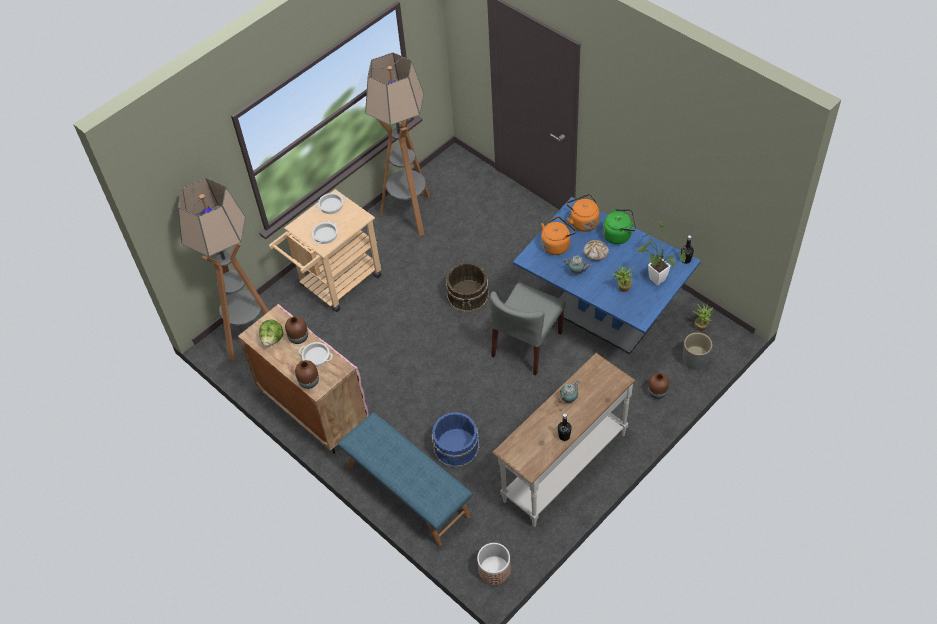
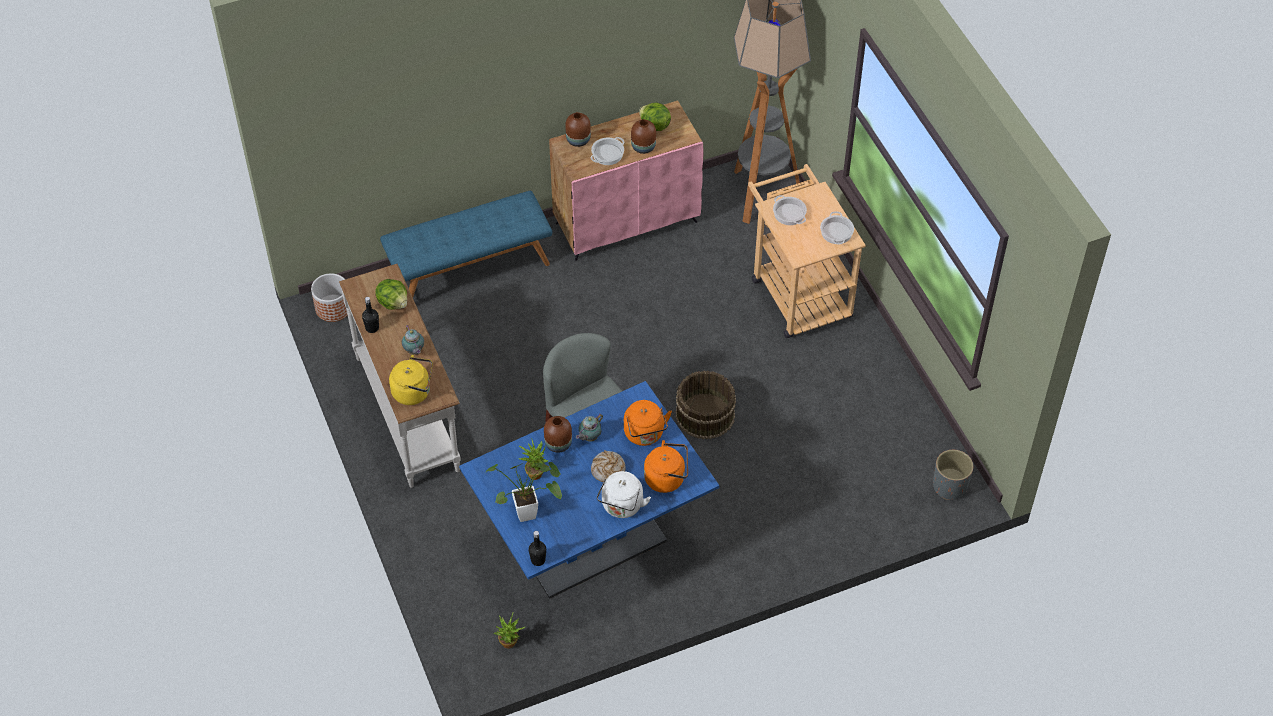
camera: 110 degrees right, 0 degrees up
floor lamp [365,53,430,236] -> none
blue bucket [432,412,480,468] -> none
green kettle [603,209,636,244] -> white kettle [597,471,651,518]
brown vase [648,373,669,399] -> brown vase moved to [544,416,572,453]
grey planter [682,332,712,370] -> grey planter moved to [933,450,973,500]
none -> lettuce [375,279,407,310]
none -> yellow kettle [389,355,433,405]

